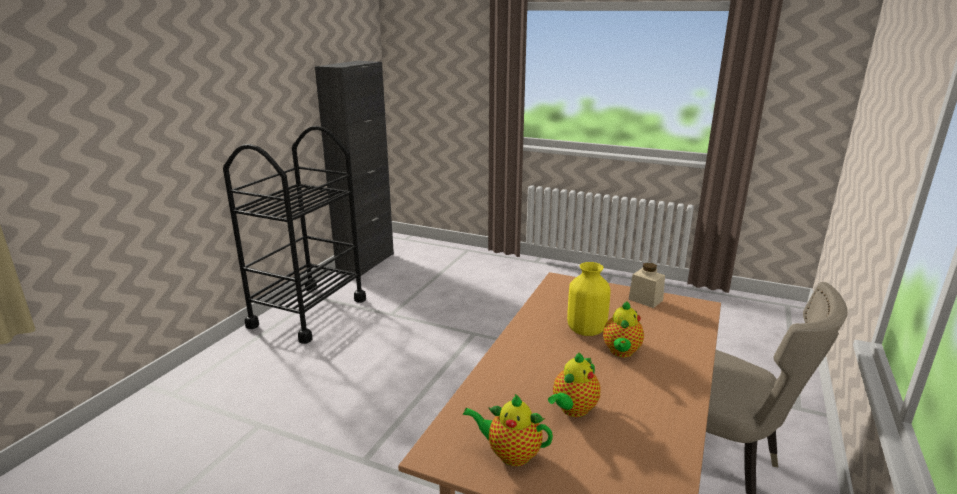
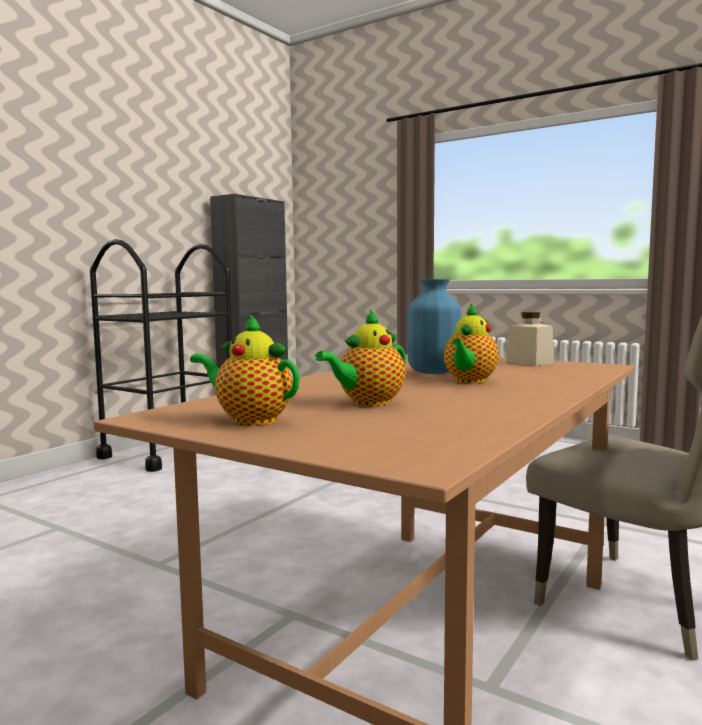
camera: 10 degrees right, 15 degrees down
yellow vase [567,262,611,336] -> blue vase [408,279,461,374]

